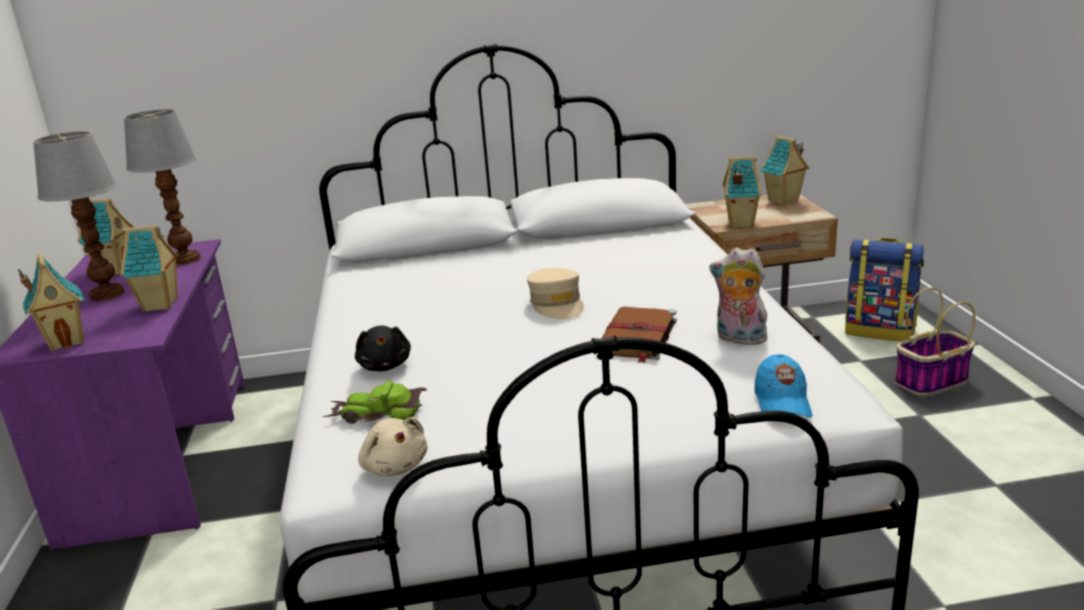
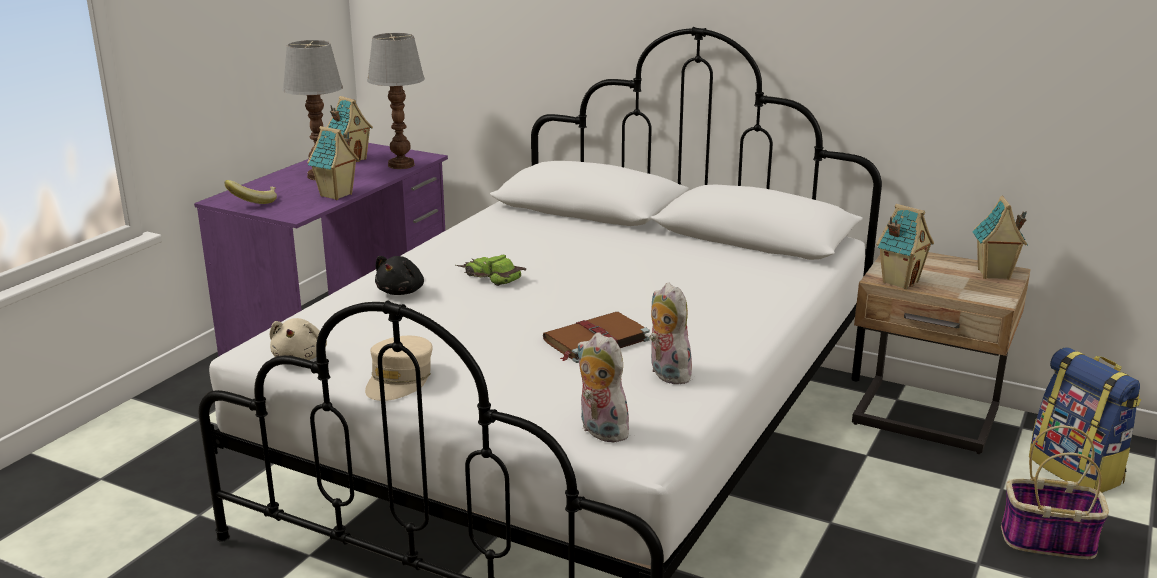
camera: 35 degrees right, 0 degrees up
toy house [18,254,85,351] -> banana [224,180,277,204]
toy car [322,380,427,424] -> toy car moved to [456,255,526,286]
beige cap [527,268,584,319] -> beige cap moved to [365,336,433,401]
blue cap [754,354,813,418] -> plush toy [577,332,631,442]

